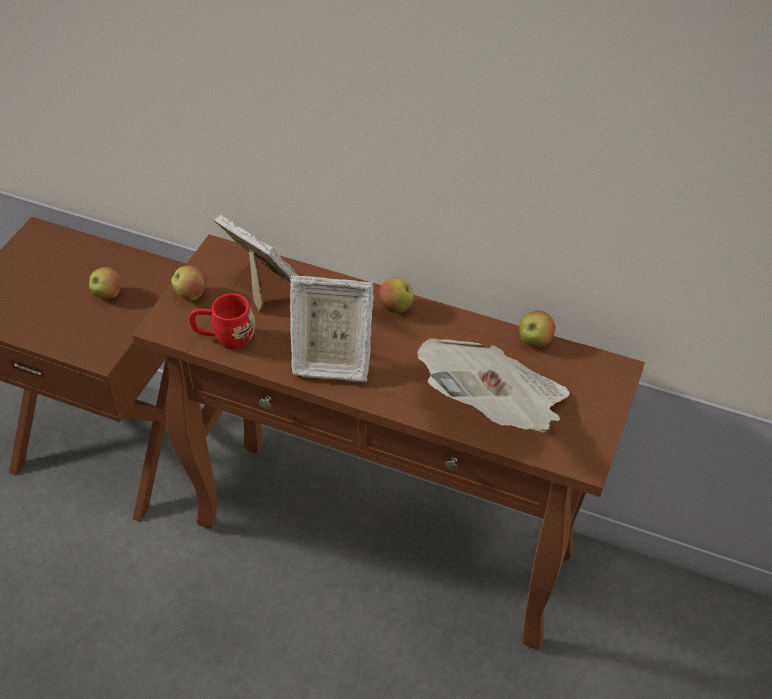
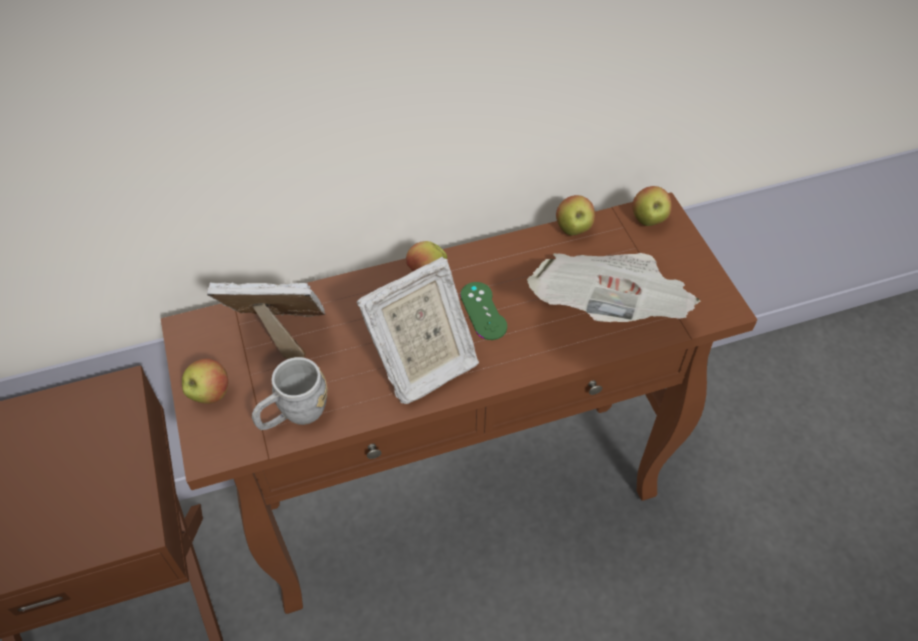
camera: 40 degrees left, 5 degrees up
apple [89,267,122,299] -> apple moved to [632,186,672,226]
red mug [189,293,255,349] -> grey mug [252,357,328,430]
none -> green game controller [460,282,507,340]

